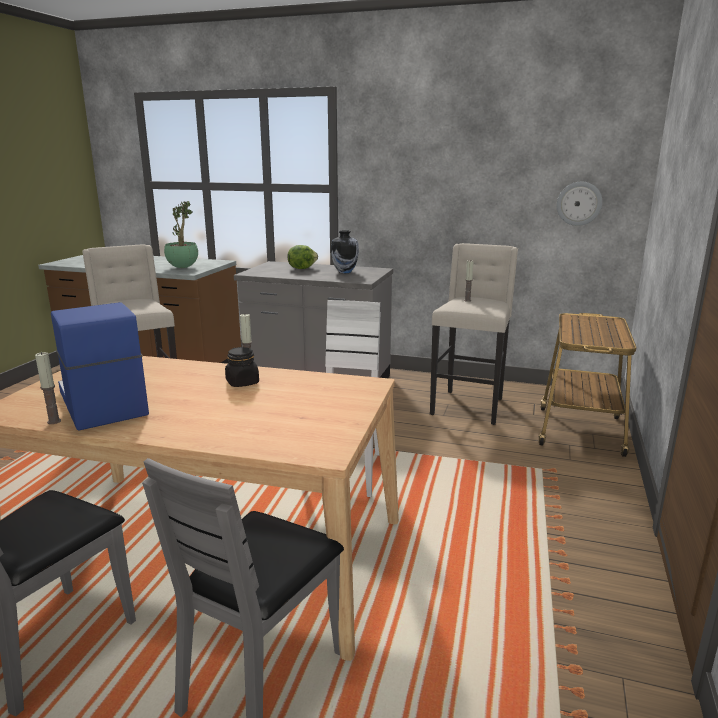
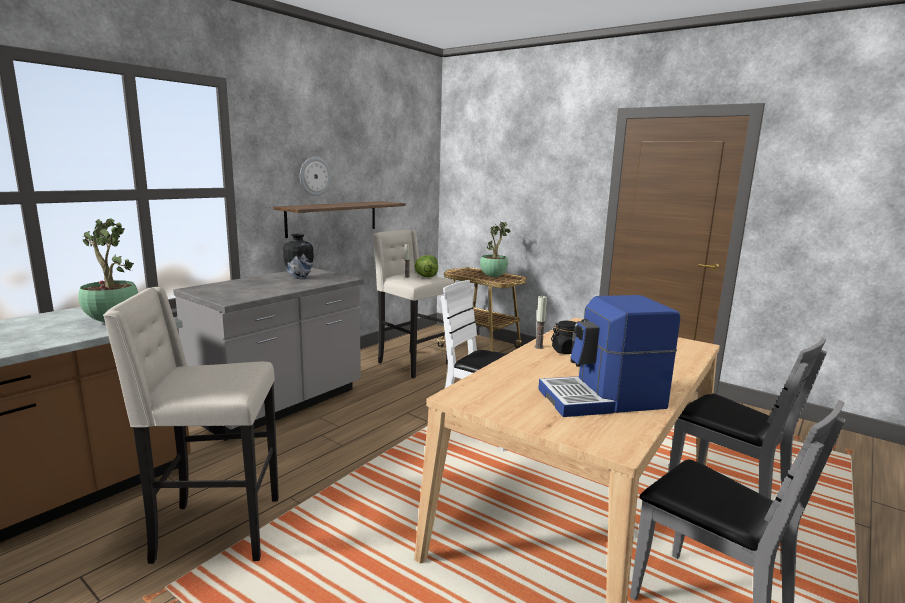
camera: 70 degrees left, 5 degrees down
candle [35,352,61,424] -> none
lettuce [287,245,318,269] -> lettuce moved to [415,255,438,277]
wall clock [557,182,602,226] -> wall clock moved to [300,157,331,196]
none -> shelf [273,201,406,238]
none -> potted plant [480,222,511,277]

